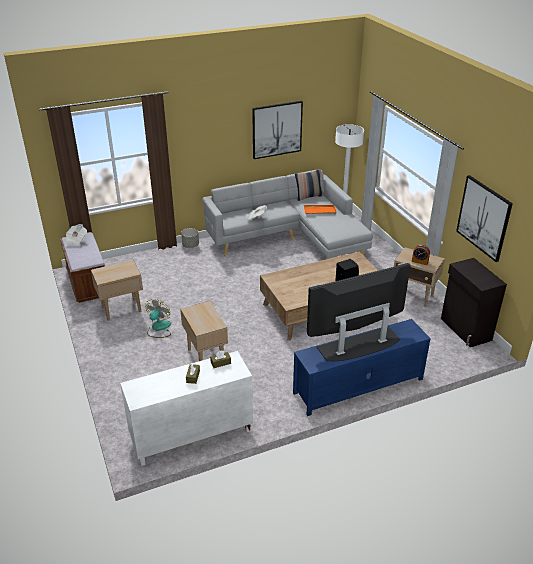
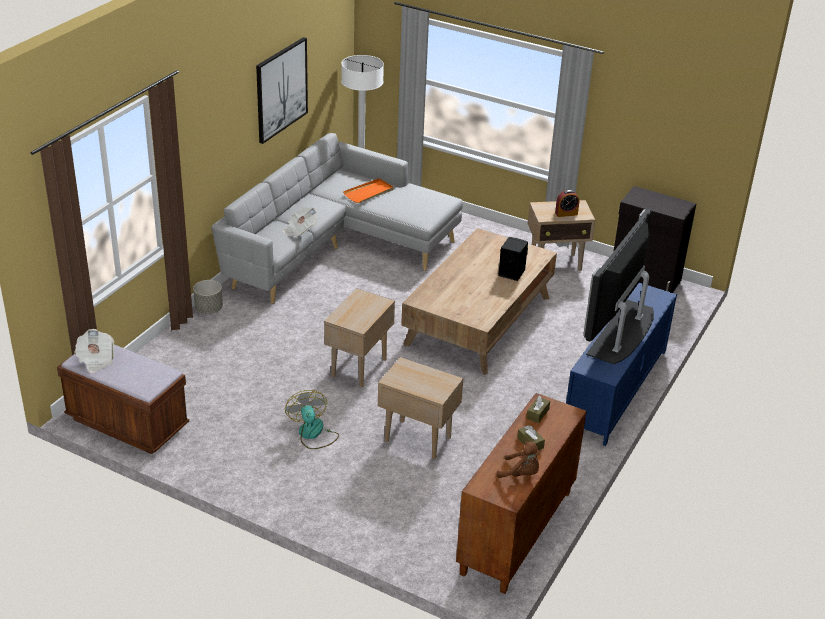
camera: 40 degrees left, 0 degrees up
beige side table [91,260,143,321] -> beige side table moved to [324,289,395,387]
white cabinet [120,351,253,466] -> brown cabinet [456,393,587,594]
pillow [295,169,324,201] -> none
picture [456,175,513,262] -> none
none -> brown plush toy [497,441,540,478]

